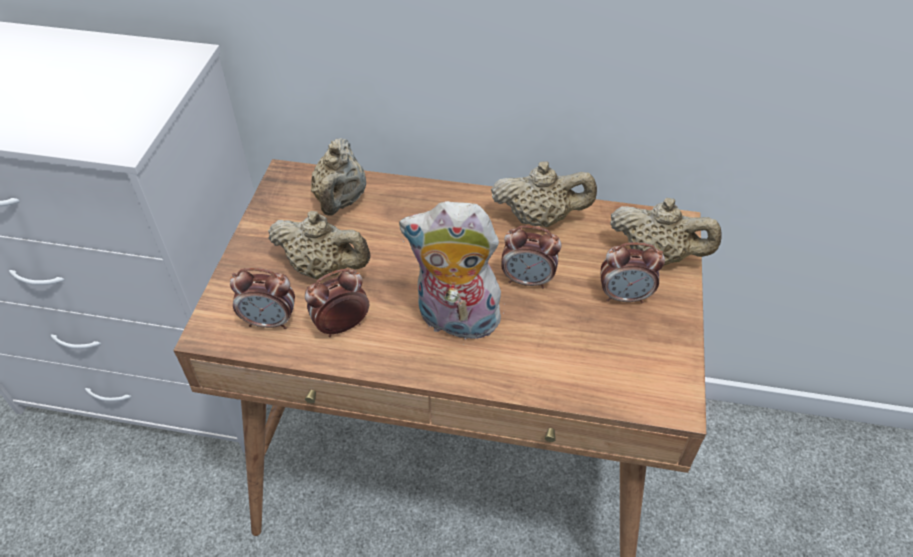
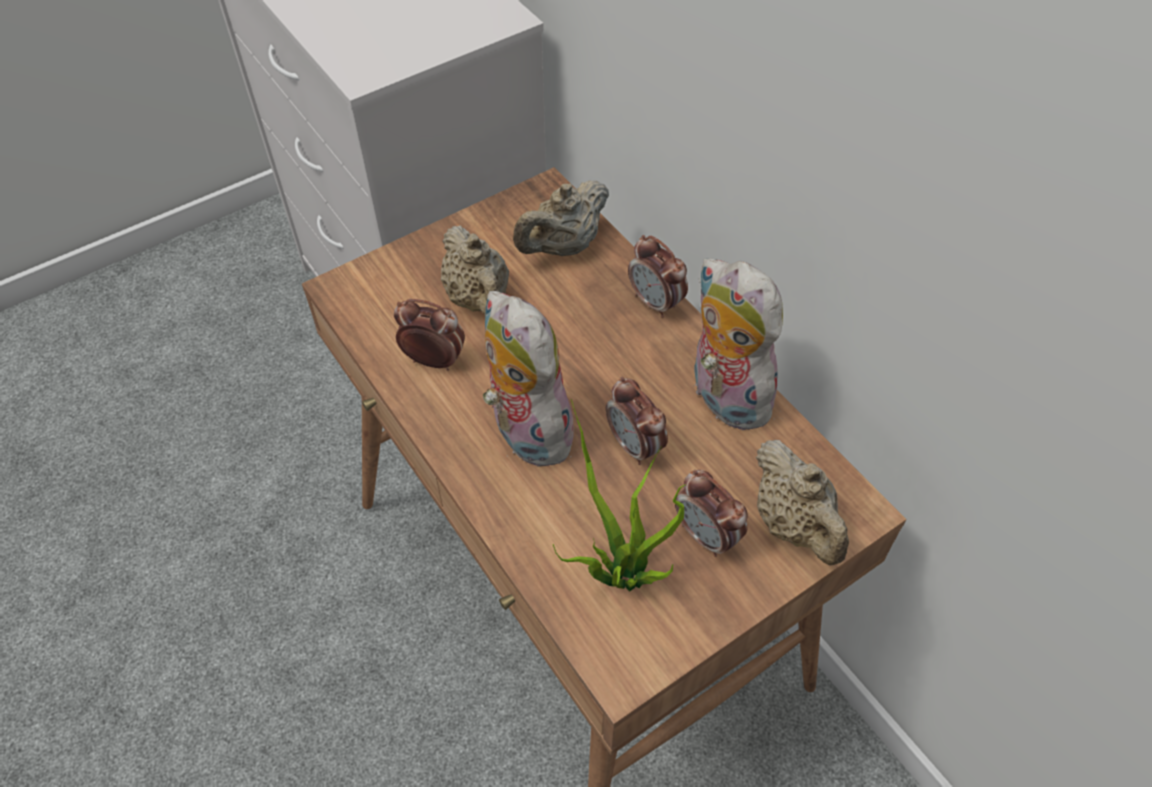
camera: 45 degrees right, 5 degrees up
alarm clock [230,268,295,329] -> alarm clock moved to [628,235,688,318]
beige teapot [491,161,597,227] -> plush toy [694,258,783,430]
none -> potted plant [553,399,686,592]

